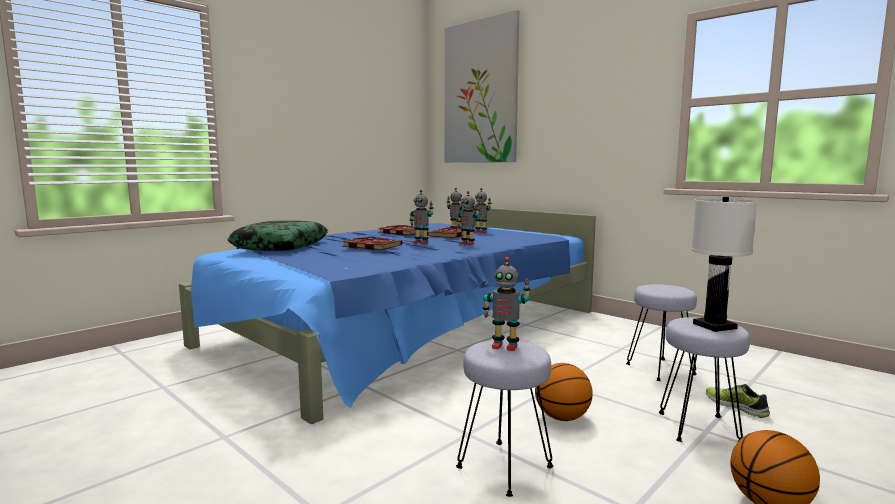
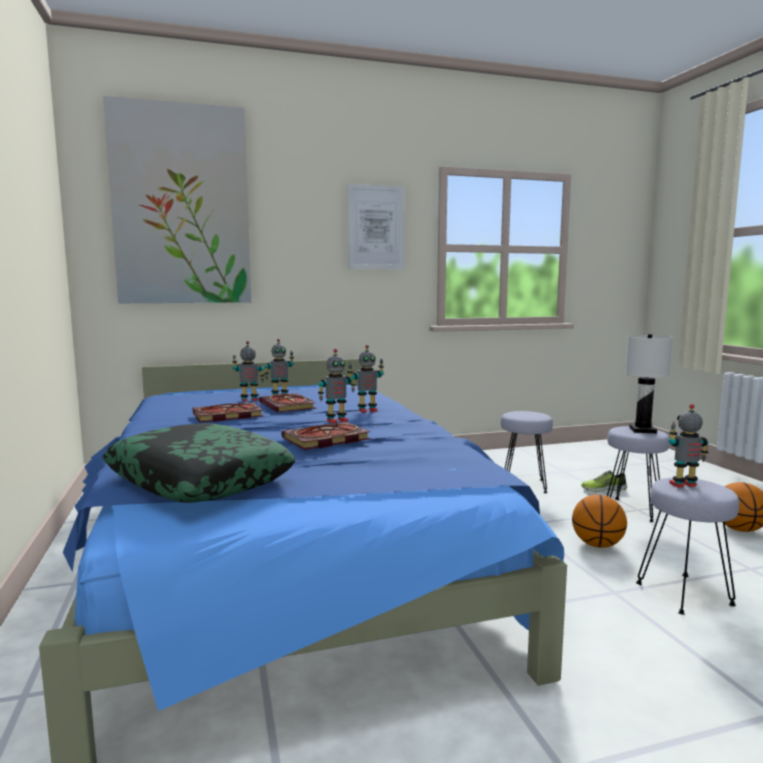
camera: 60 degrees left, 0 degrees up
toy robot [483,257,531,351] -> toy robot turned 150 degrees counterclockwise [669,404,709,488]
none -> picture [348,184,405,269]

